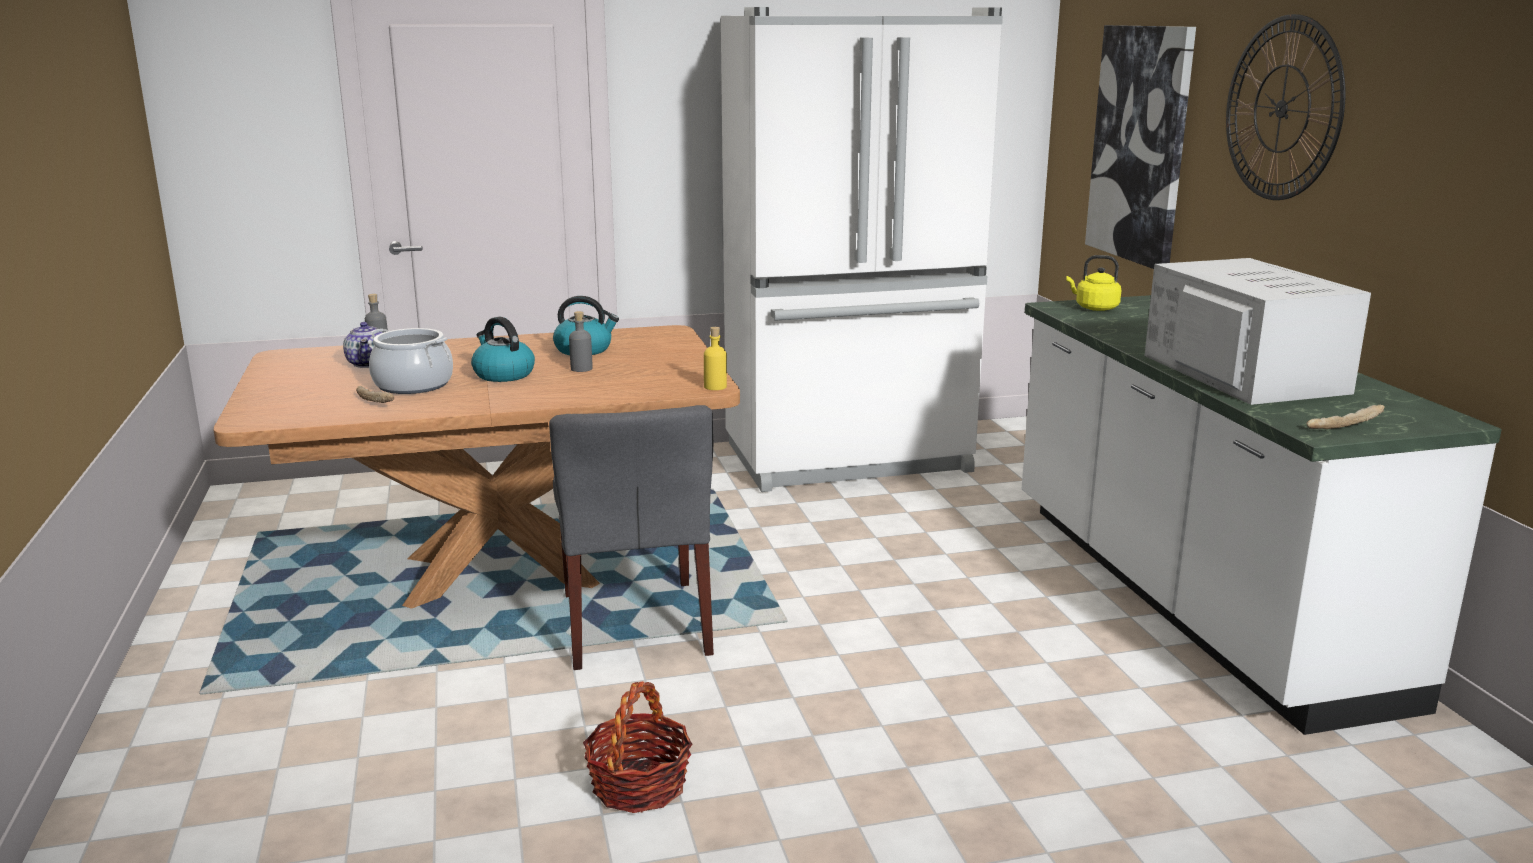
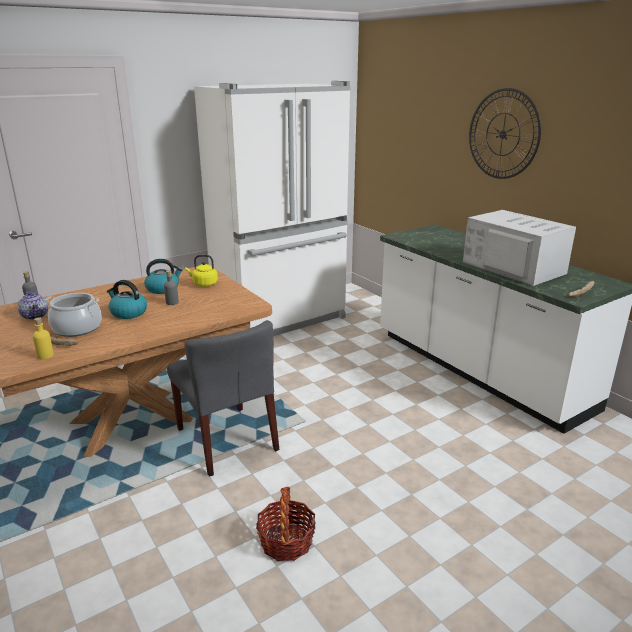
camera: 20 degrees left, 5 degrees up
yellow bottle [704,327,727,390] -> yellow bottle moved to [33,318,54,359]
yellow kettle [1066,255,1121,311] -> yellow kettle moved to [185,255,218,287]
picture [1085,25,1196,269] -> none

